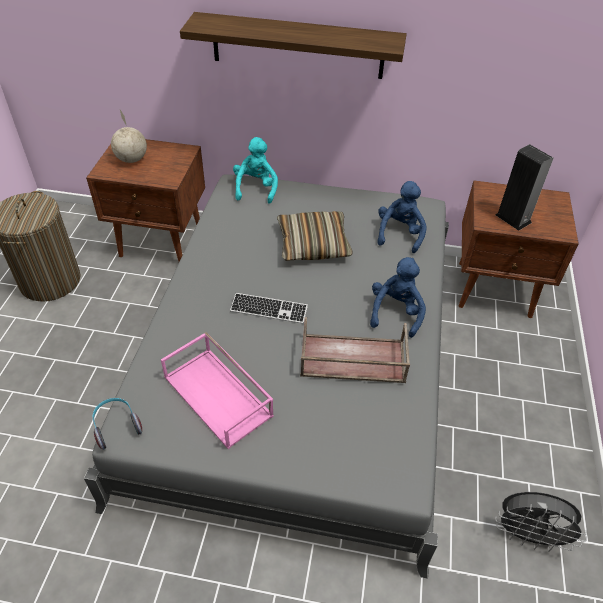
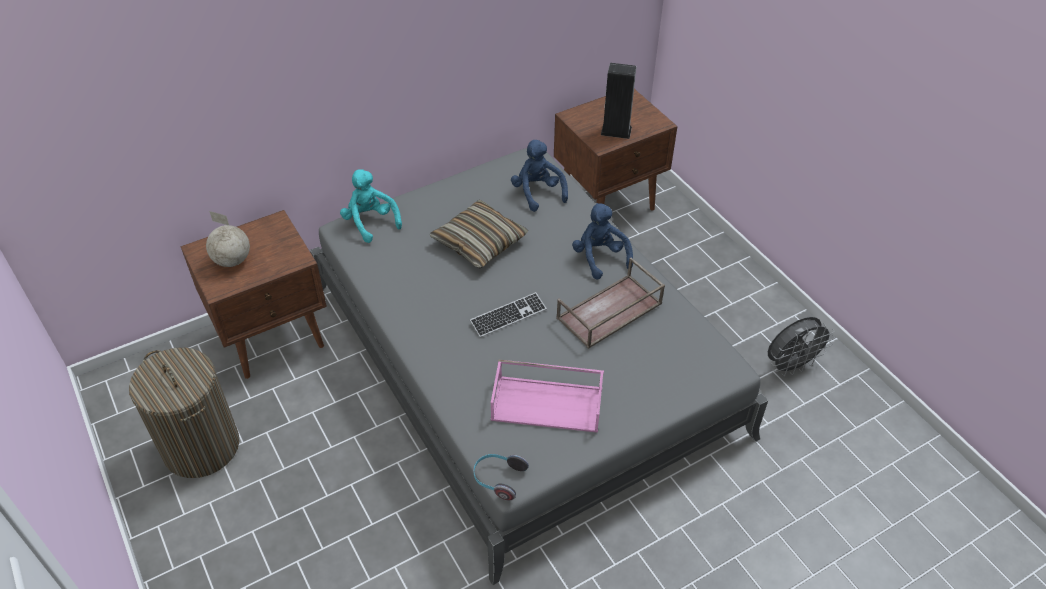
camera: 40 degrees left, 0 degrees up
shelf [180,12,407,79] -> none

